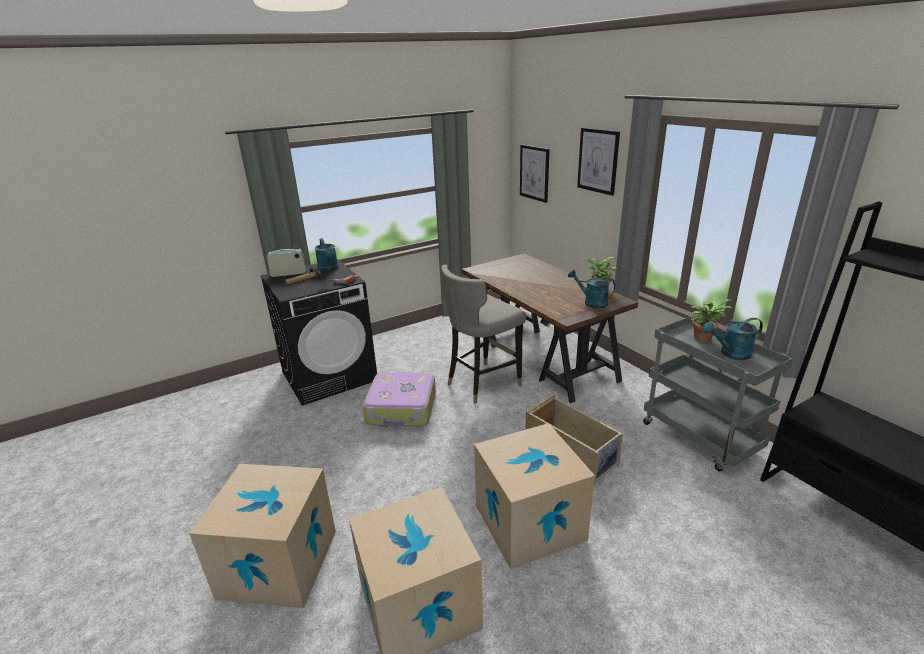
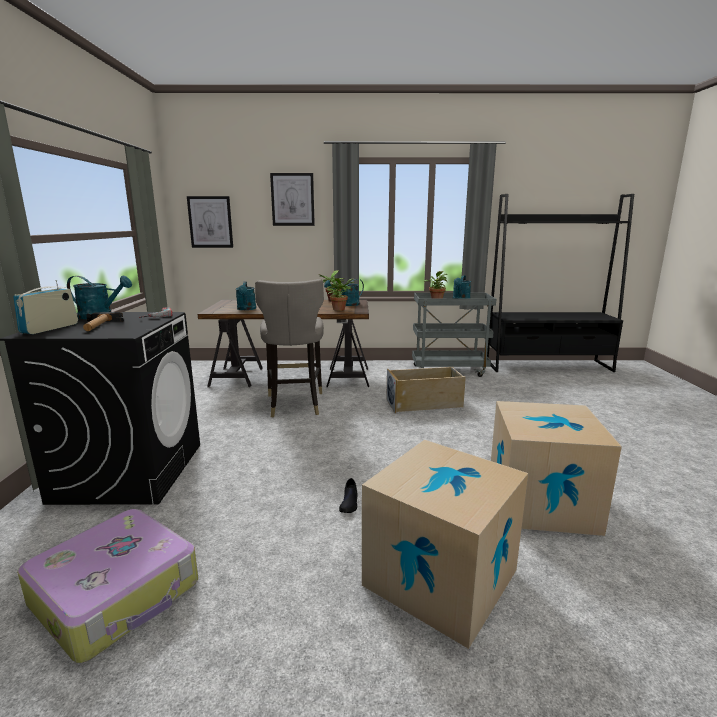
camera: 60 degrees left, 10 degrees down
suitcase [363,372,436,426] -> suitcase moved to [17,509,198,663]
cardboard box [474,423,595,569] -> none
none -> turquoise watering can [236,281,256,310]
none -> potted plant [327,278,355,311]
none -> black shoe [339,478,358,513]

